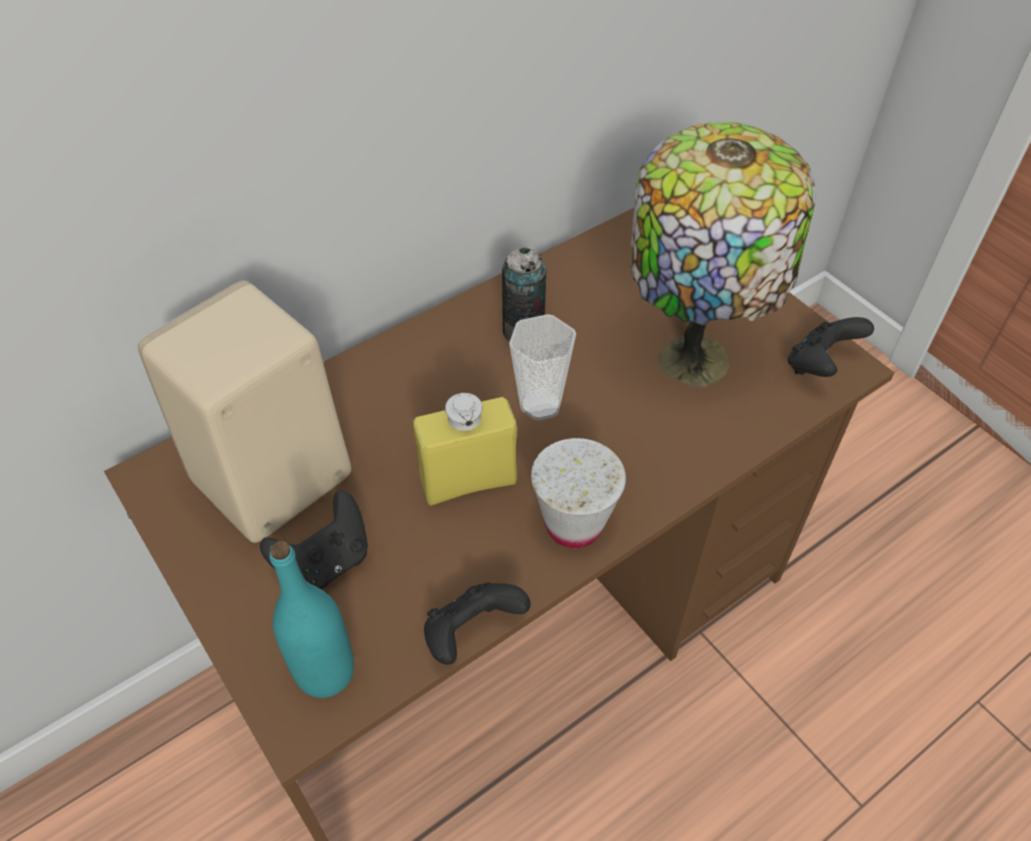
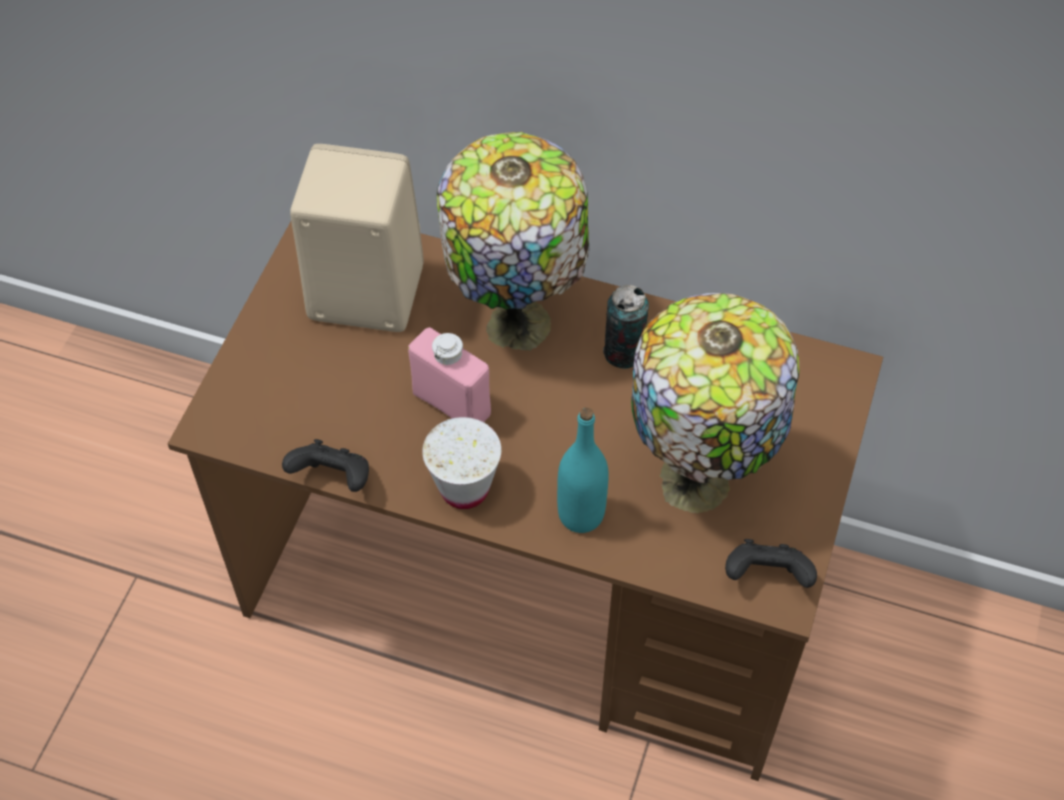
camera: 55 degrees right, 5 degrees up
black game controller [260,491,368,590] -> none
turquoise bottle [270,541,354,698] -> turquoise bottle moved to [557,408,609,533]
yellow bottle [413,393,517,505] -> pink bottle [408,327,491,422]
cup [509,314,576,421] -> none
none -> table lamp [437,132,589,351]

